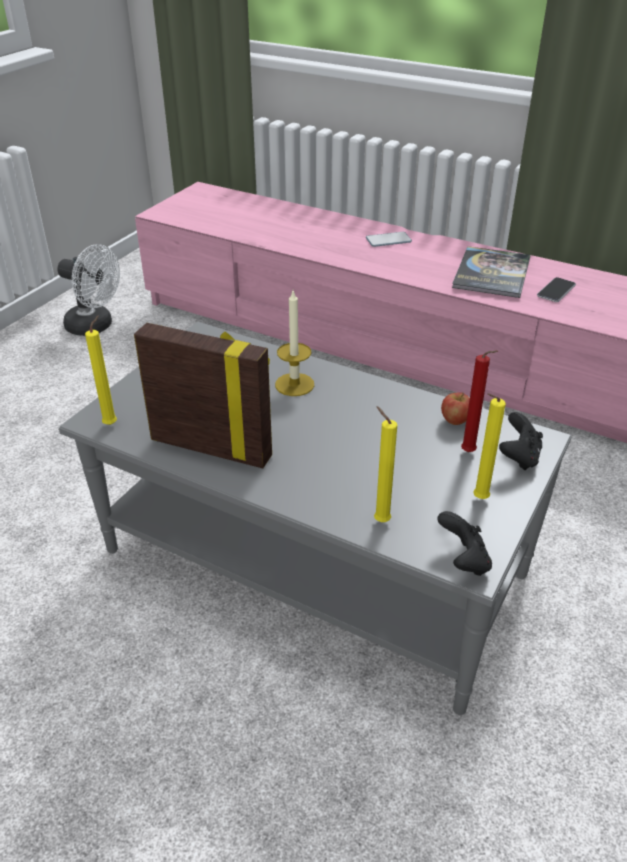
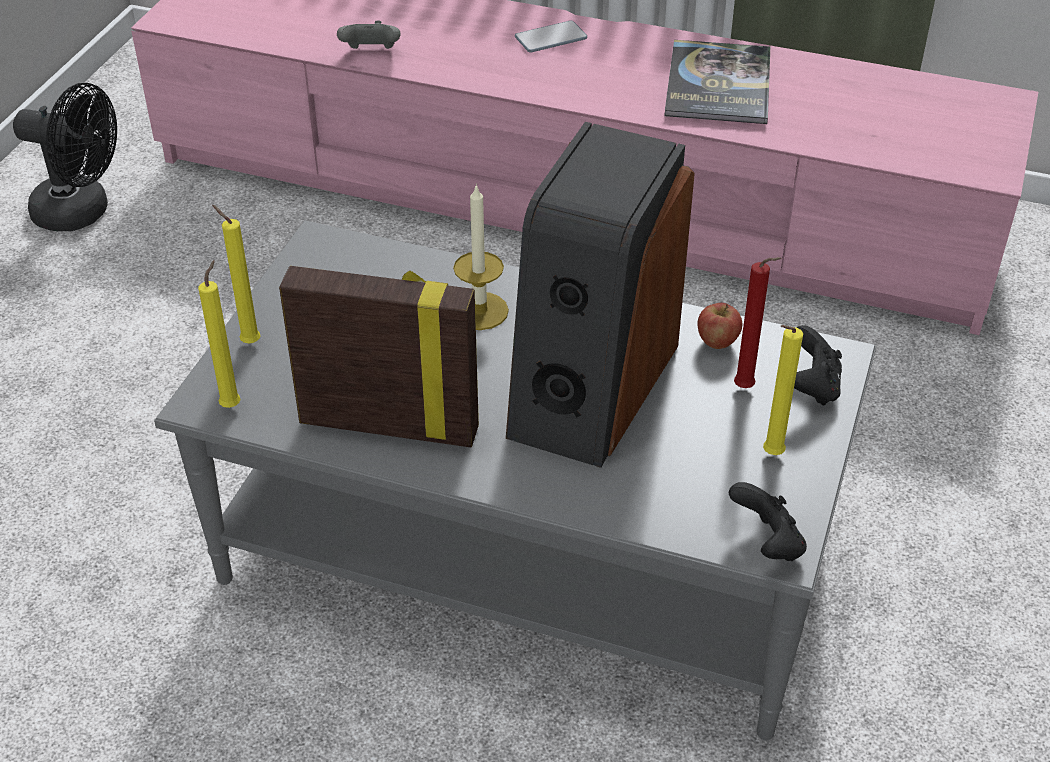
camera: 10 degrees left, 5 degrees up
white fan [57,244,120,336] -> black fan [13,83,117,231]
yellow candle [374,406,397,522] -> yellow candle moved to [212,205,261,343]
phone [537,277,576,302] -> none
none -> grey game controller [337,20,400,49]
none -> speaker [506,122,695,468]

